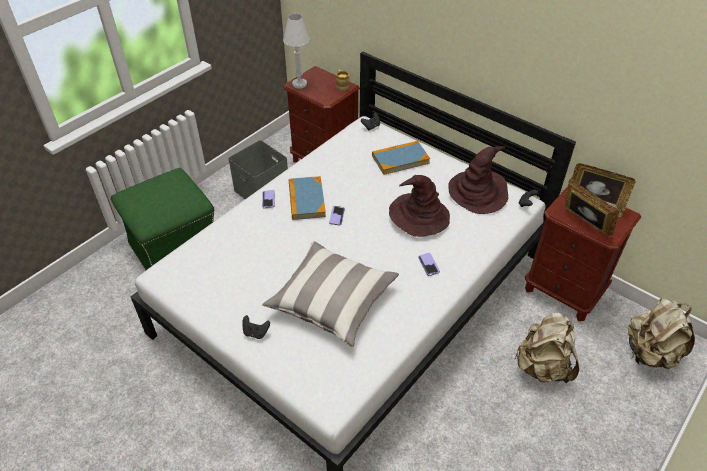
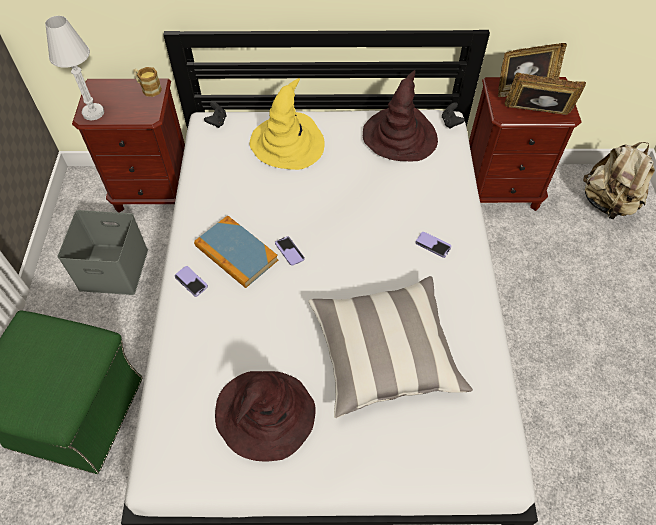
camera: 40 degrees left, 10 degrees up
black game controller [242,315,270,339] -> none
book [372,141,430,175] -> yellow hat [250,78,325,170]
brown hat [389,175,450,237] -> brown hat moved to [215,371,316,462]
beige backpack [515,312,579,383] -> none

